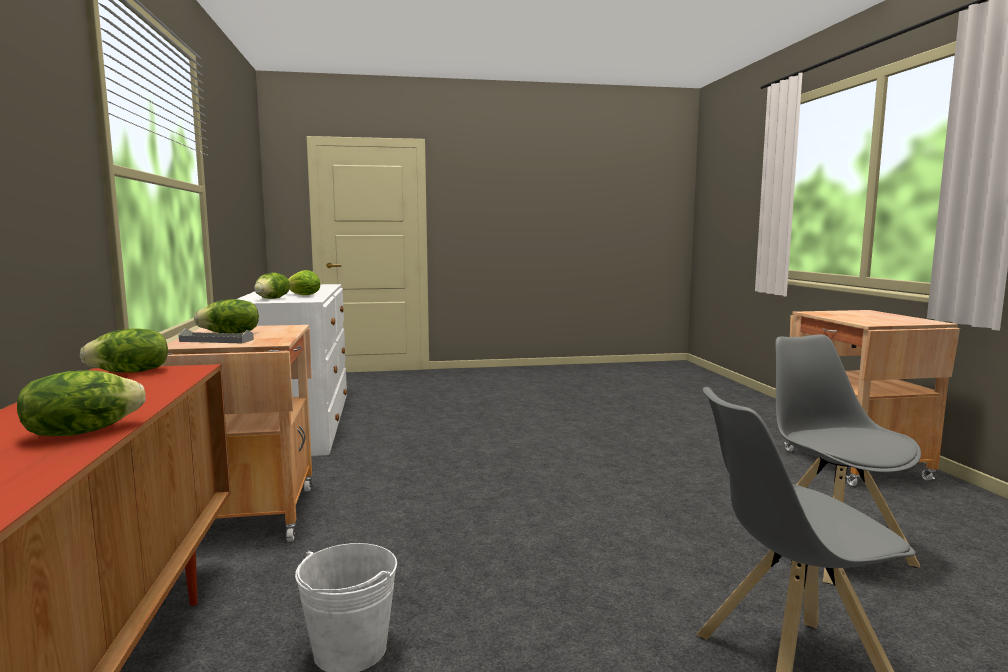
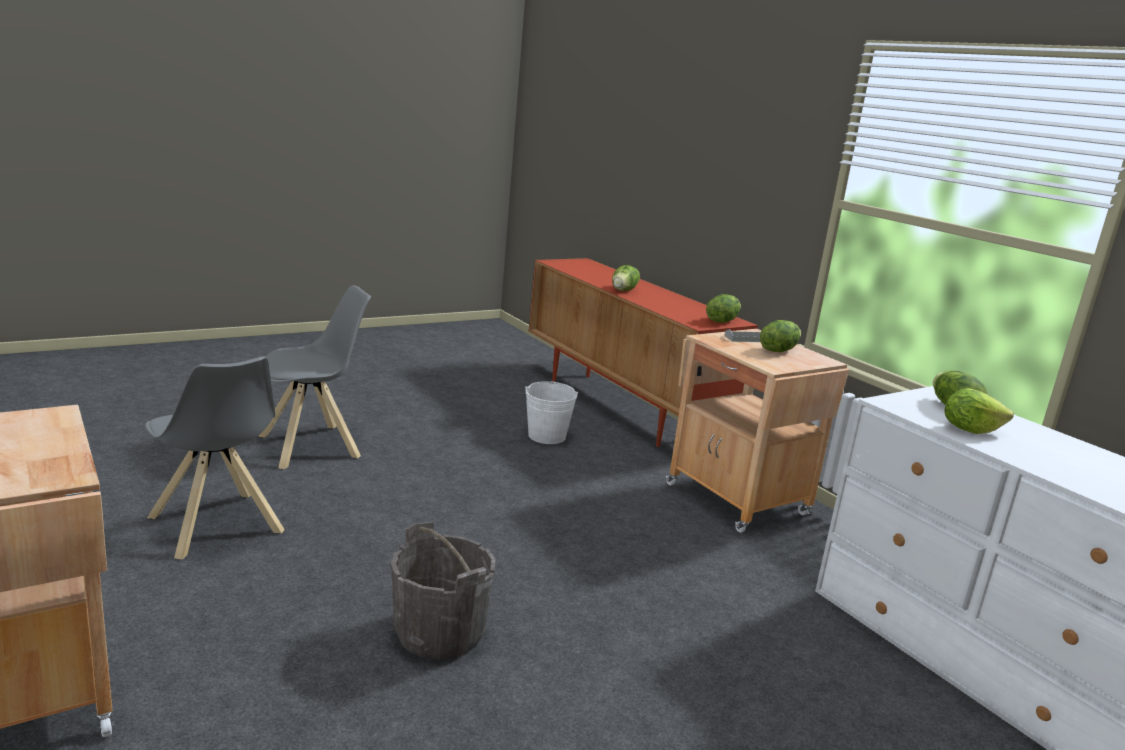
camera: 155 degrees right, 10 degrees up
none -> grey bucket [391,522,496,660]

